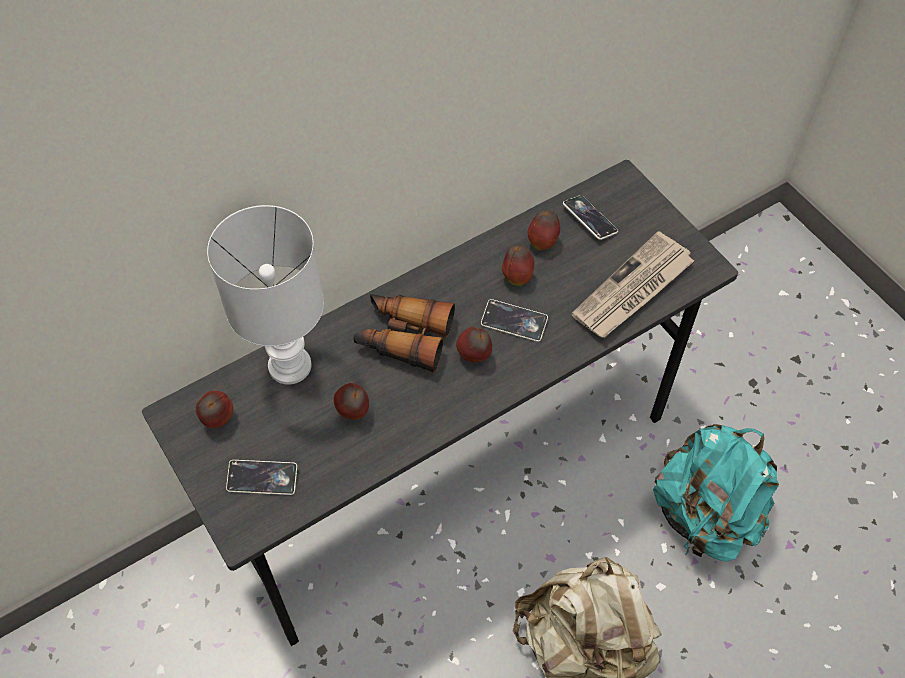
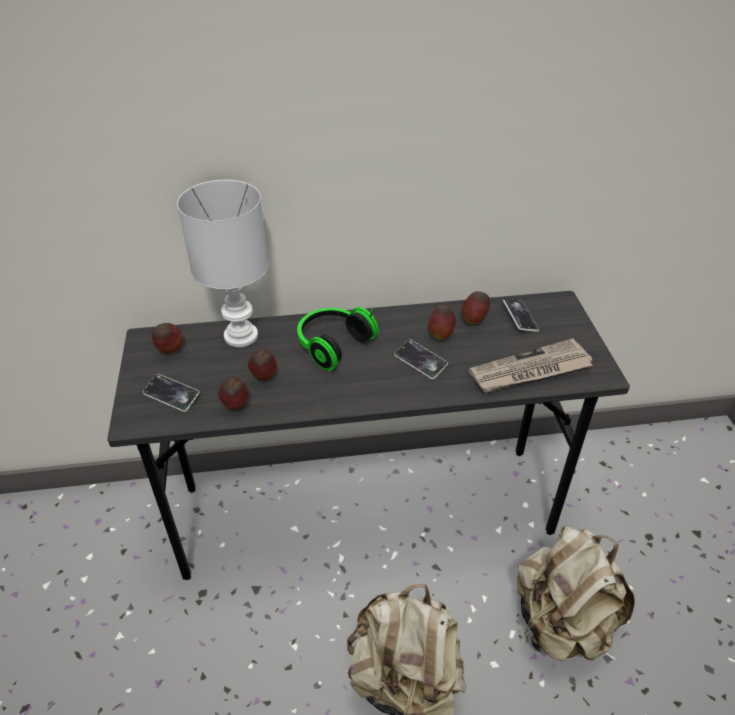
camera: 25 degrees right, 15 degrees down
binoculars [353,294,455,373] -> headphones [297,307,379,371]
apple [456,327,492,362] -> apple moved to [218,376,249,410]
turquoise backpack [653,424,779,562] -> beige backpack [517,526,635,660]

